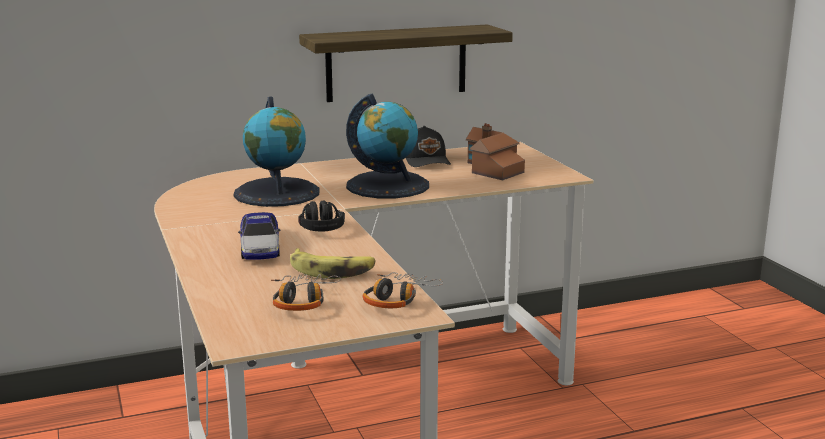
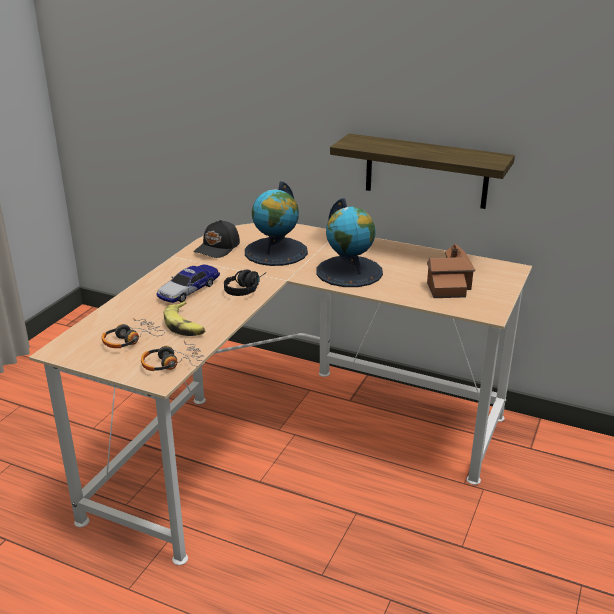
camera: 45 degrees right, 10 degrees up
black cap [406,126,451,167] -> black cap moved to [194,220,240,258]

